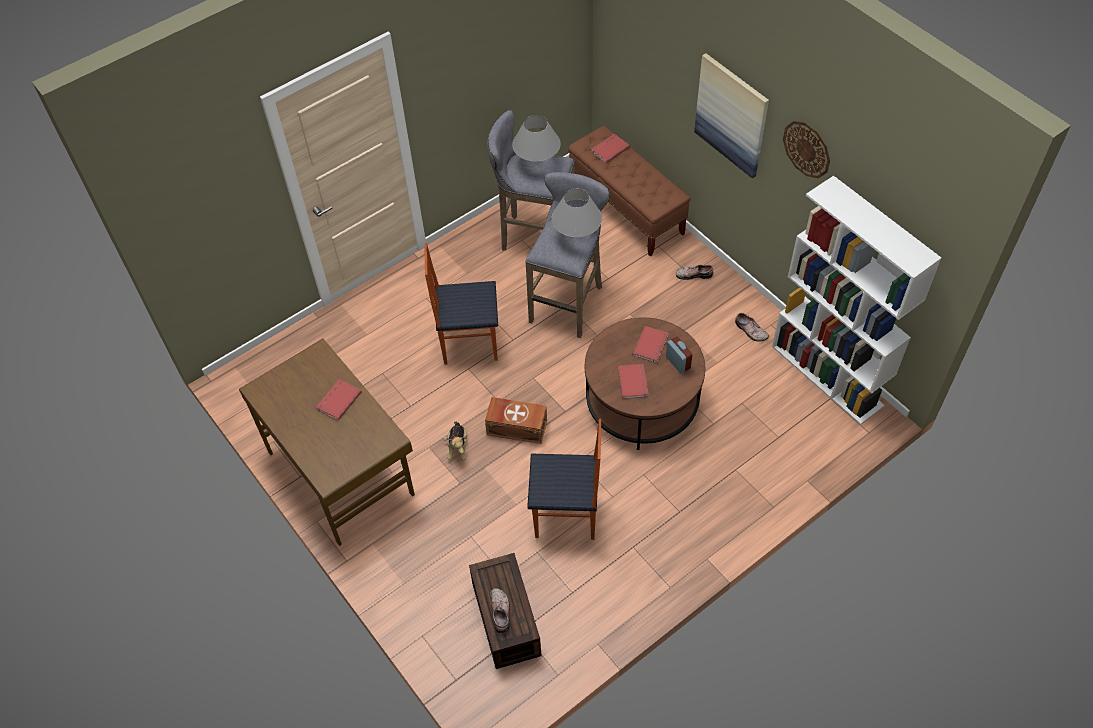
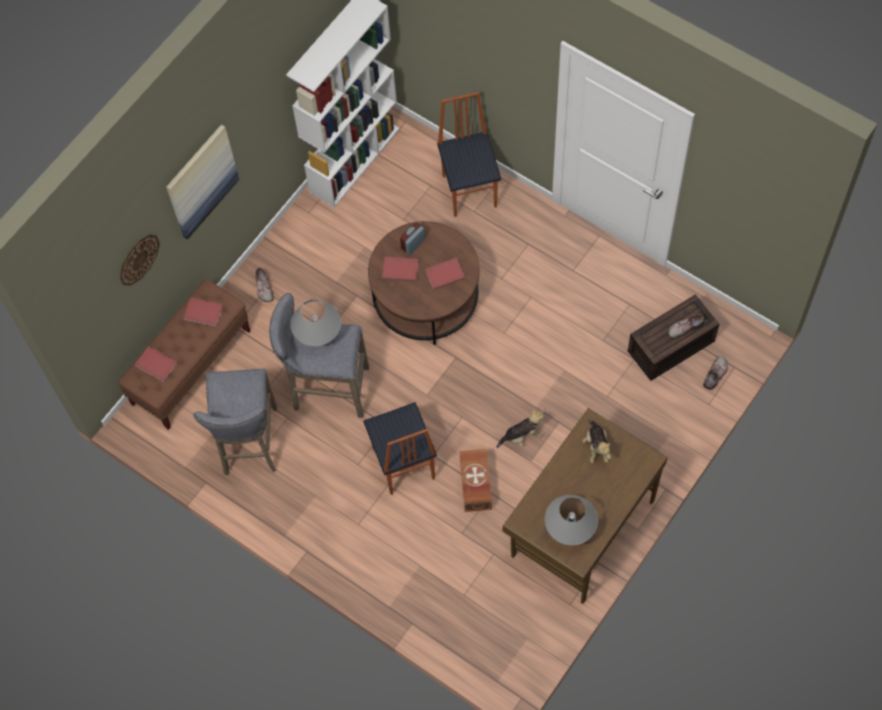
camera: 105 degrees left, 10 degrees up
red book [316,379,362,421] -> red book moved to [184,298,224,327]
brown storage box [485,397,547,444] -> brown storage box moved to [460,449,492,512]
grey table lamp [513,115,561,163] -> grey table lamp moved to [545,495,598,545]
chair [527,419,602,540] -> chair moved to [437,92,501,217]
shoe [735,313,769,342] -> shoe moved to [703,356,728,390]
wall clock [783,121,830,178] -> wall clock moved to [120,235,160,286]
none -> plush toy [582,420,611,463]

